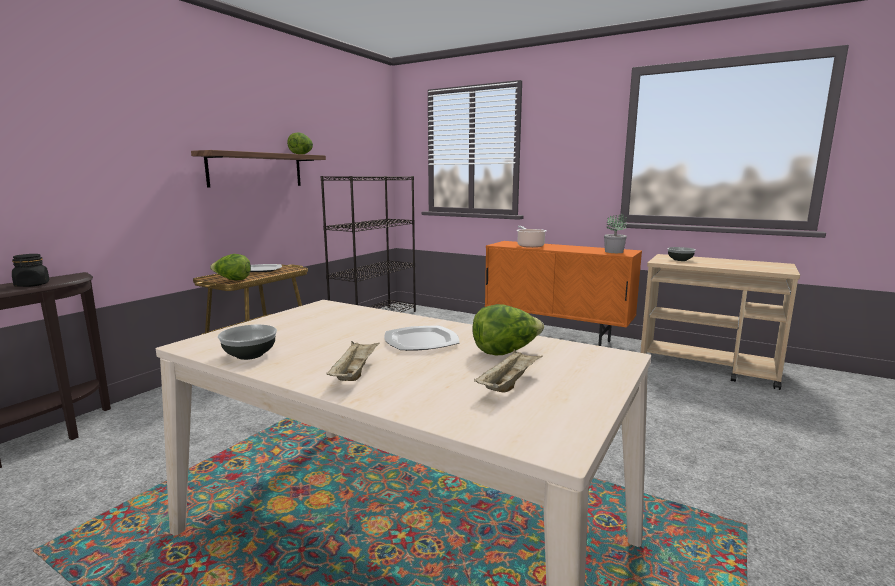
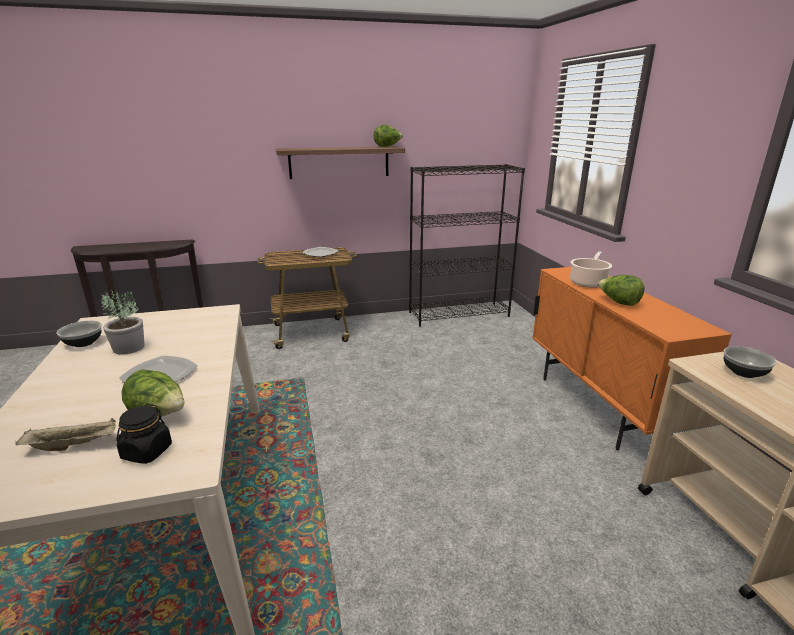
camera: 45 degrees right, 10 degrees up
black jar [12,254,49,287] -> black jar moved to [116,404,172,464]
lettuce [210,254,251,280] -> lettuce moved to [598,275,644,306]
beige tray [326,341,380,381] -> none
potted plant [604,214,627,253] -> potted plant moved to [101,290,145,354]

